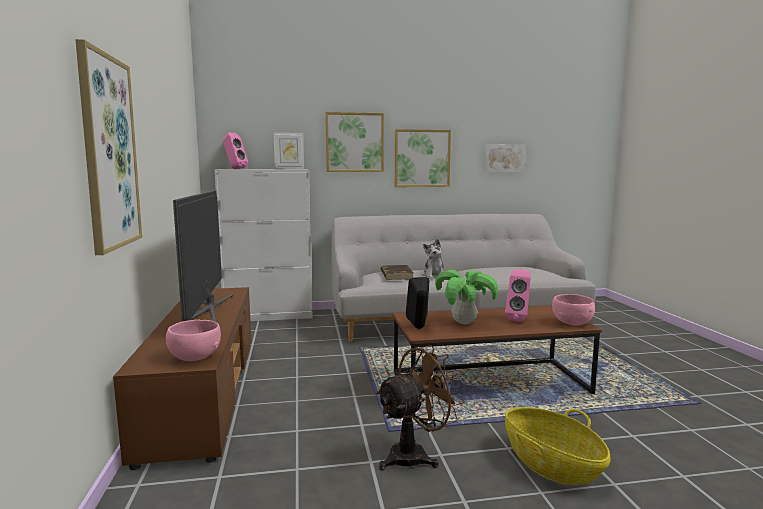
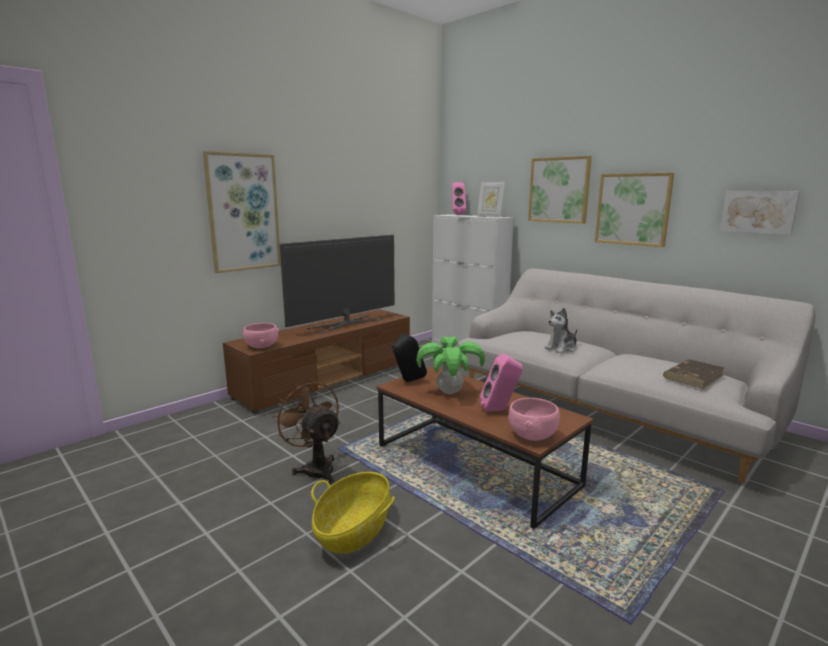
camera: 55 degrees right, 5 degrees up
brown fan [376,345,464,470] -> brown fan turned 150 degrees counterclockwise [272,379,341,484]
brown book [381,265,414,280] -> brown book moved to [663,359,725,389]

